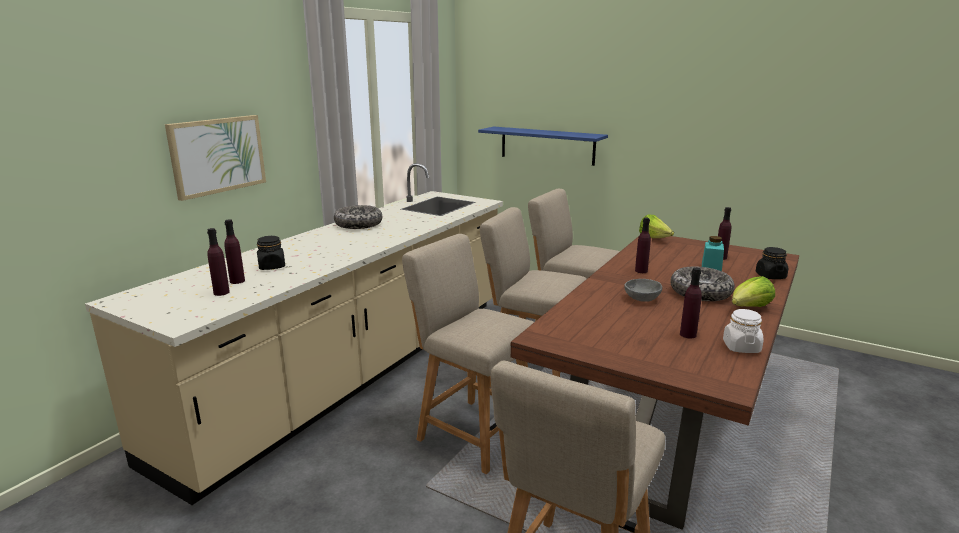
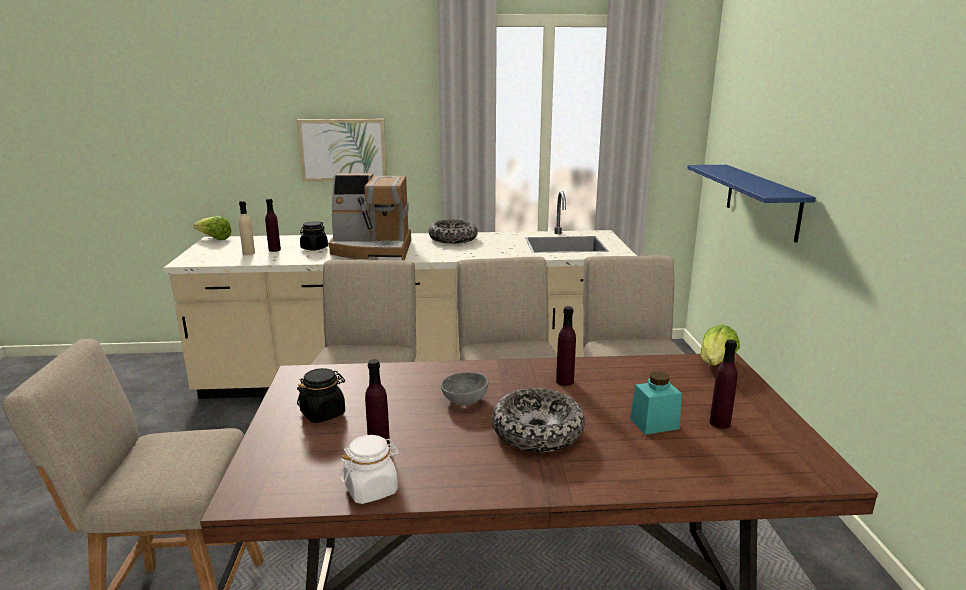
camera: 55 degrees right, 0 degrees up
purple bottle [207,228,230,296] -> beige bottle [239,201,255,255]
lettuce [732,276,775,307] -> lettuce moved to [193,216,232,240]
black jar [756,247,788,279] -> black jar moved to [297,368,345,423]
none -> coffee machine [328,174,411,260]

